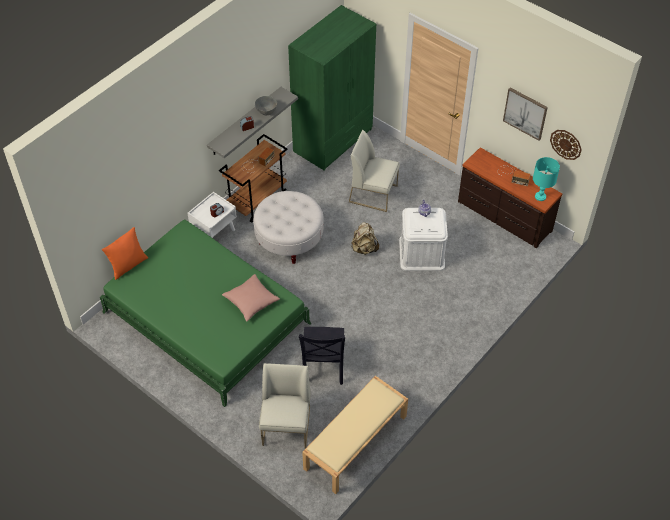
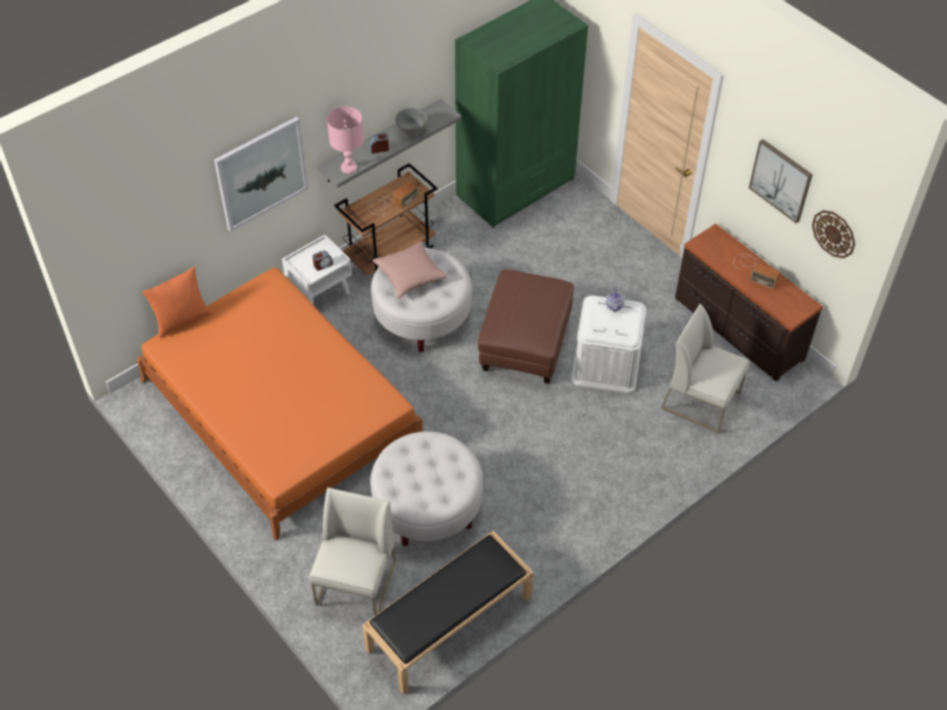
camera: 10 degrees right, 0 degrees up
green bed [100,219,311,407] -> orange bed [136,267,423,541]
pink pillow [222,274,280,322] -> pink pillow moved to [373,241,448,298]
black chair [299,327,345,385] -> white ottoman [370,431,483,546]
beige bench [302,376,408,494] -> black bench [362,531,534,695]
white chair [349,130,400,212] -> white chair moved to [661,304,750,433]
beige backpack [351,222,379,255] -> brown ottoman [478,270,574,384]
turquoise table lamp [533,157,560,201] -> none
none -> picture [214,117,308,232]
none -> pink table lamp [327,106,364,174]

